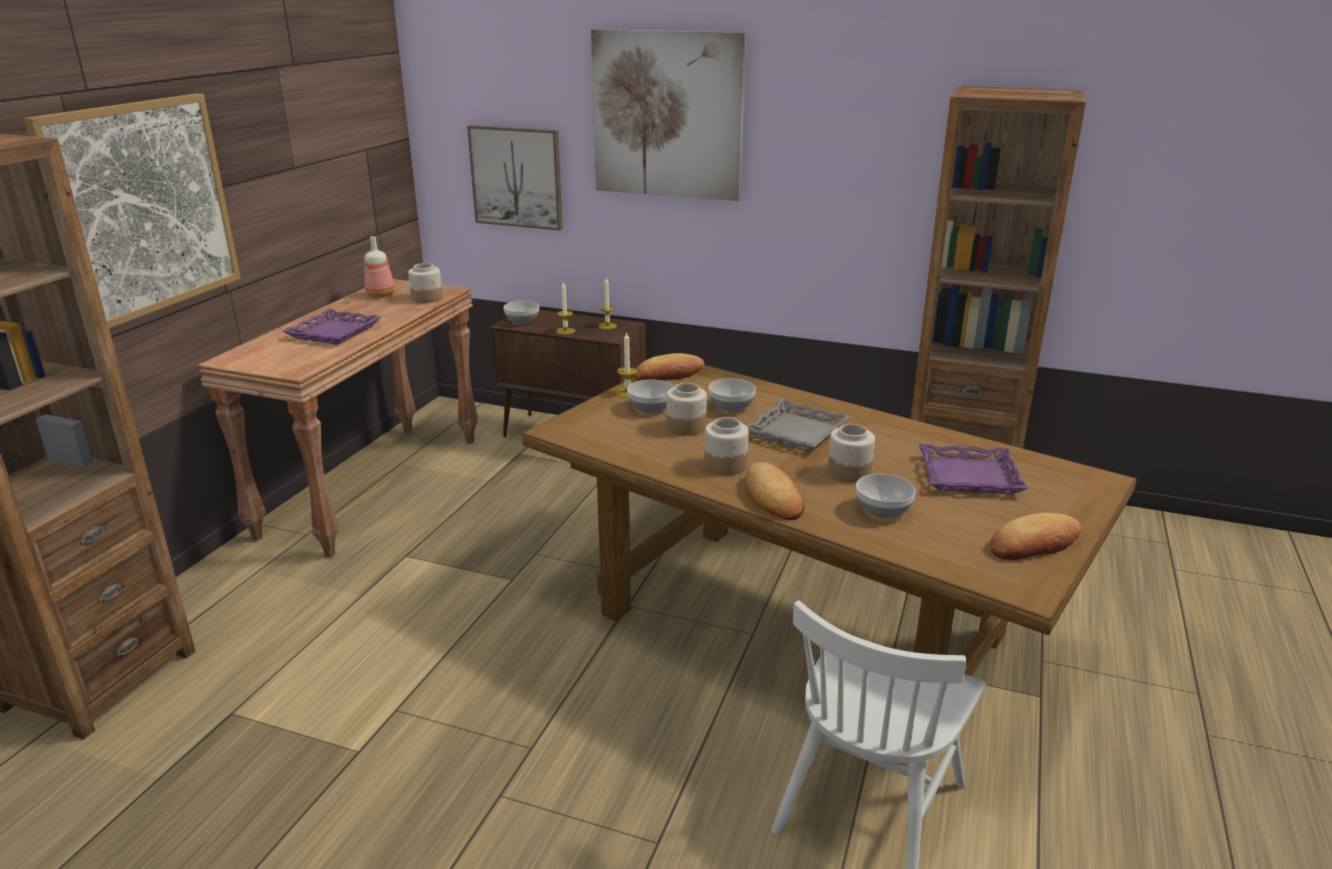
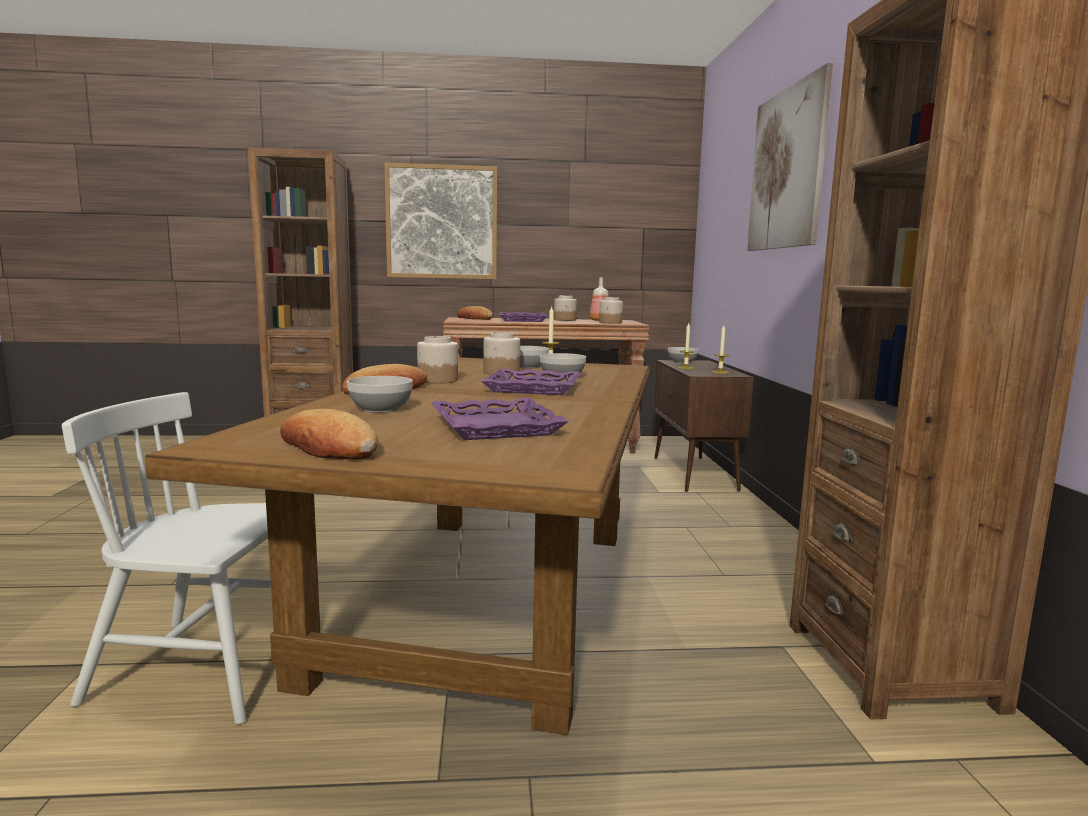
camera: 65 degrees right, 15 degrees down
picture [467,125,563,231] -> none
bread [635,353,704,381] -> bread moved to [457,306,493,320]
grey tray [746,399,850,451] -> purple tray [481,369,581,395]
jar [827,424,875,483] -> jar moved to [554,296,577,321]

